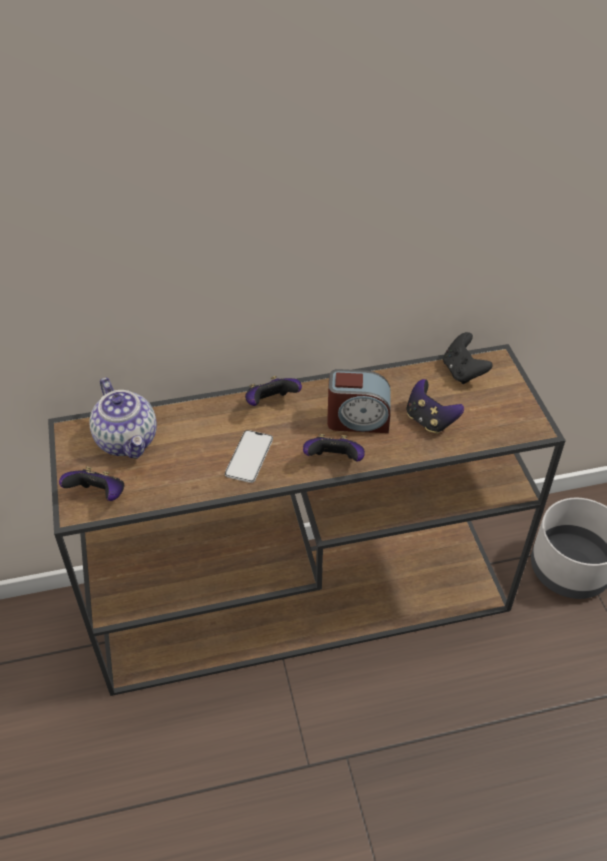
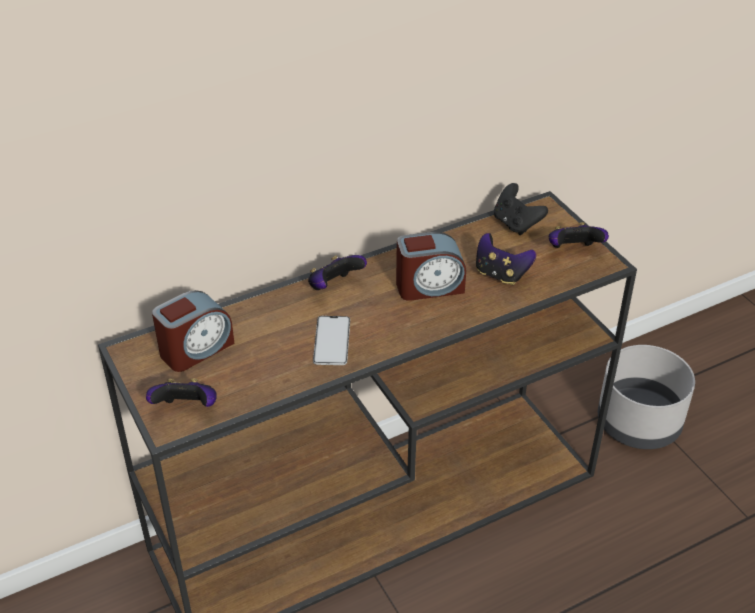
camera: 15 degrees left, 5 degrees down
teapot [89,378,157,459] -> alarm clock [152,290,235,372]
game controller [303,434,365,462] -> game controller moved to [549,222,609,248]

